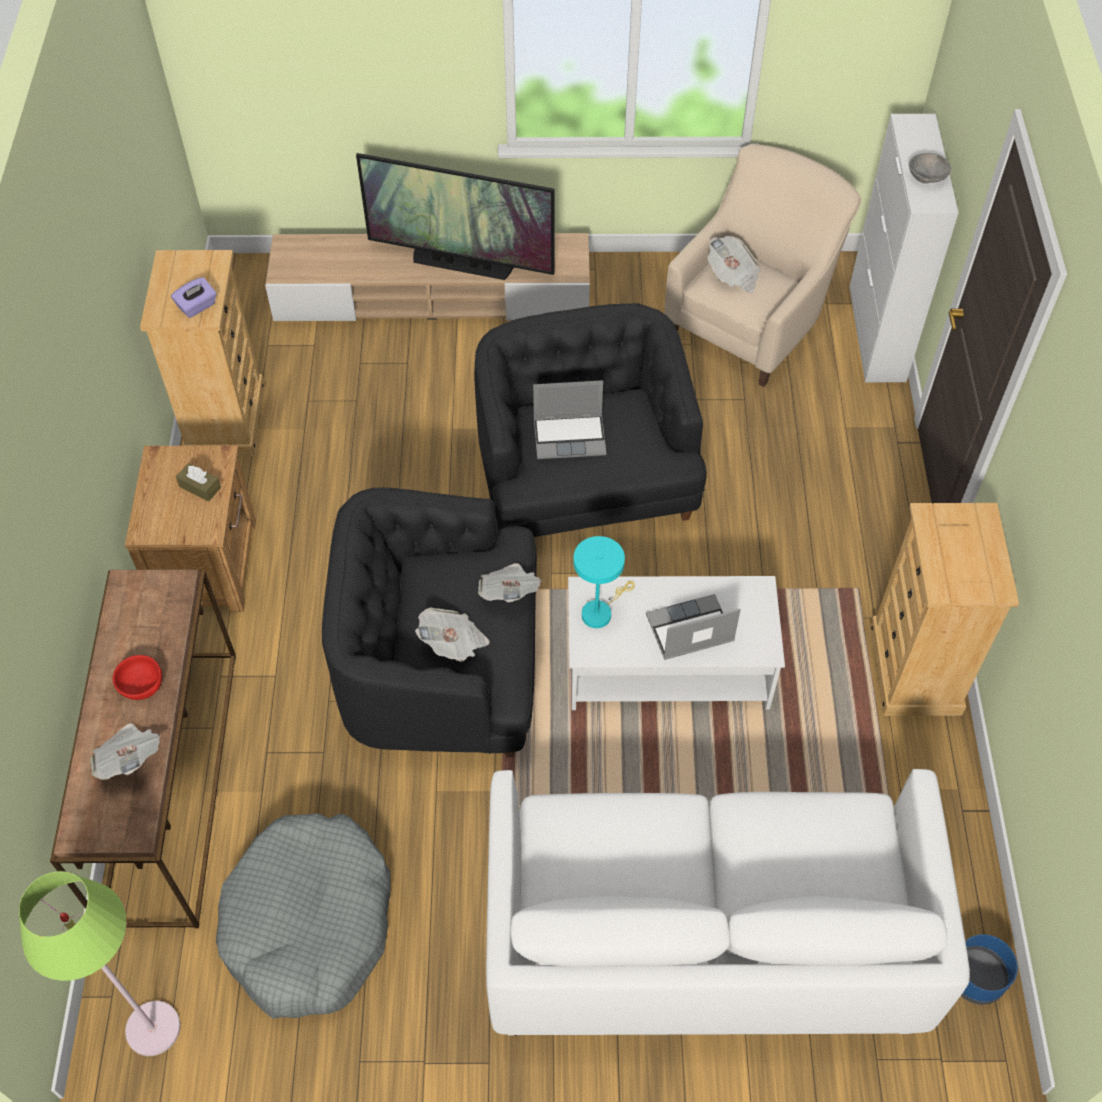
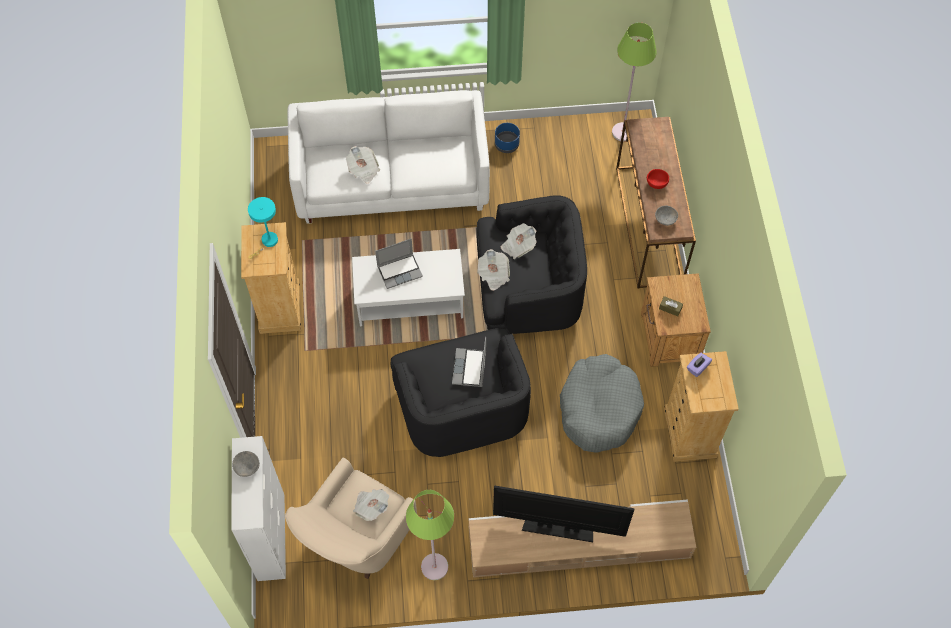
camera: 175 degrees right, 5 degrees up
newspaper [91,723,160,780] -> newspaper moved to [346,146,380,183]
grey dog bed [216,813,391,1019] -> grey dog bed moved to [560,354,644,453]
laptop [533,380,607,459] -> laptop turned 75 degrees counterclockwise [452,337,486,387]
turquoise table lamp [573,536,635,628] -> turquoise table lamp moved to [248,197,278,259]
blue planter [961,934,1018,1005] -> blue planter moved to [495,123,520,153]
none -> green floor lamp [406,490,454,580]
none -> grey bowl [655,206,678,226]

